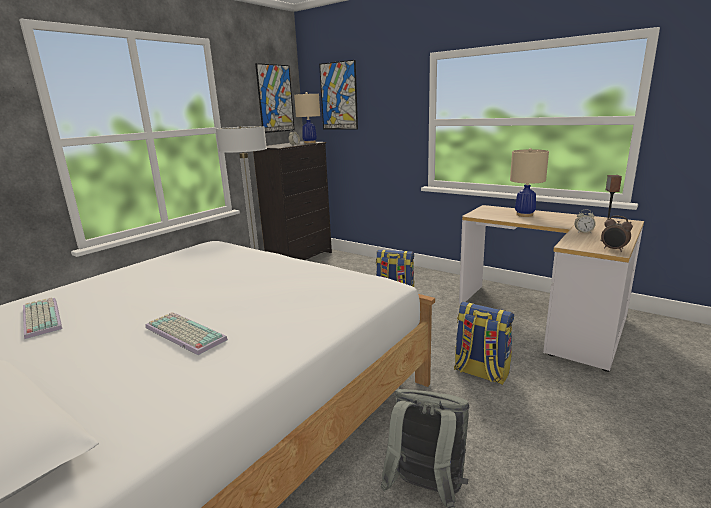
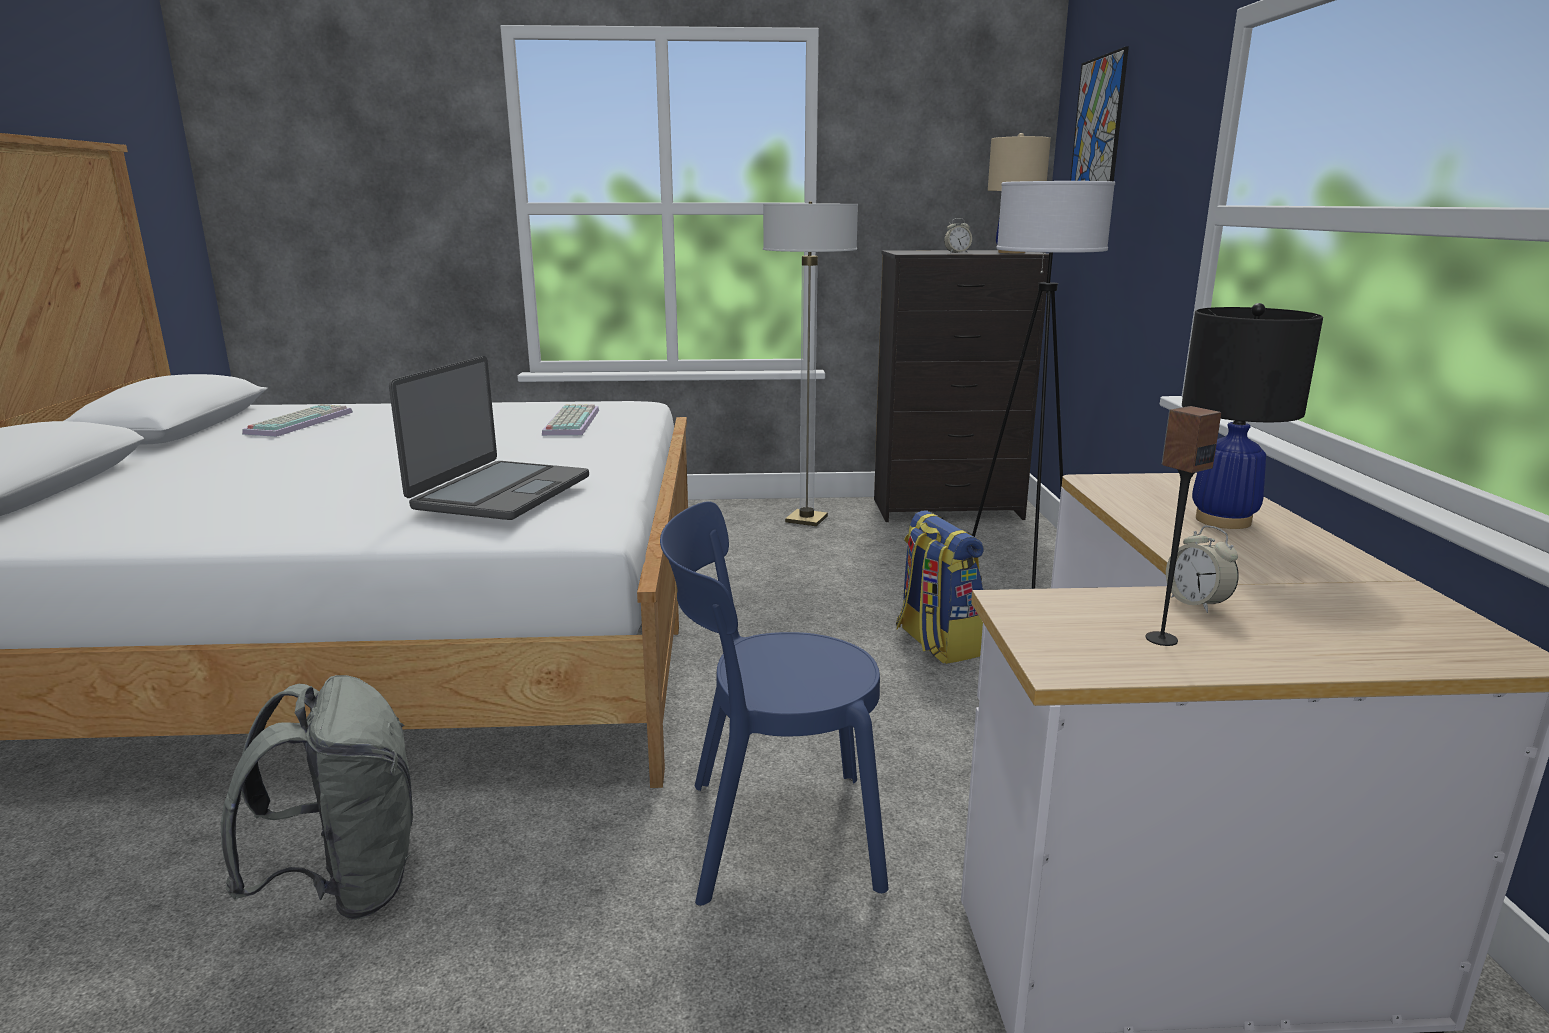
camera: 50 degrees right, 0 degrees up
keyboard [145,312,228,355] -> keyboard moved to [542,404,599,436]
picture [255,63,295,133] -> none
backpack [454,302,514,385] -> blue chair [660,501,889,906]
beige table lamp [510,148,549,217] -> black table lamp [1182,303,1323,529]
alarm clock [601,216,633,252] -> none
none -> laptop [389,356,589,520]
none -> white floor lamp [972,181,1115,589]

